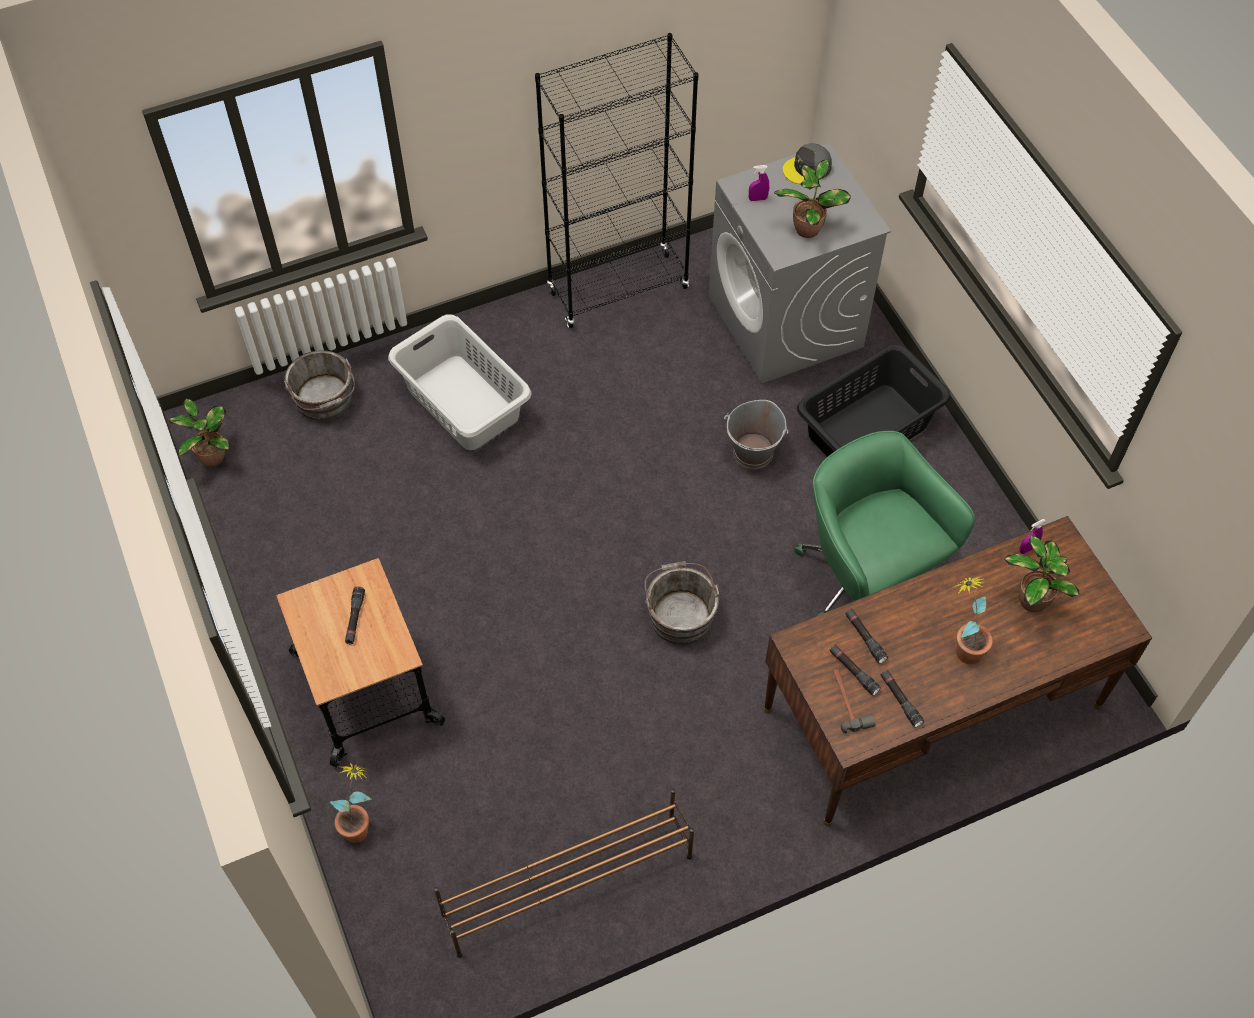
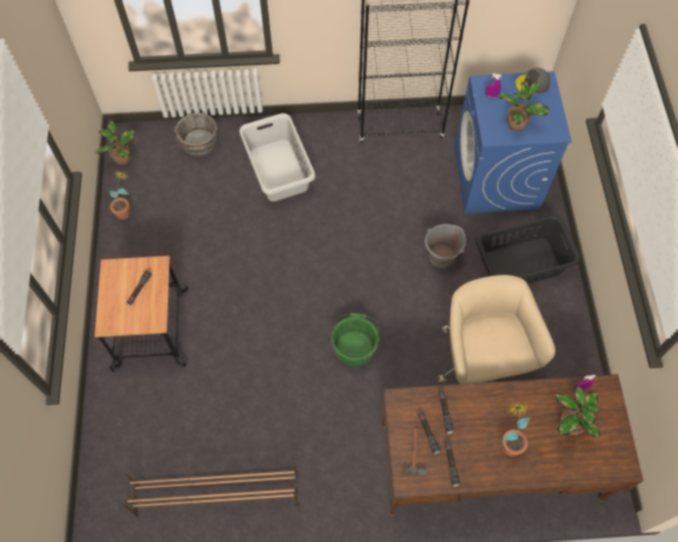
camera: 20 degrees right, 5 degrees up
potted plant [330,763,372,843] -> potted plant moved to [109,170,130,220]
grey bucket [645,561,719,645] -> green bucket [331,313,380,367]
grey washing machine [709,143,891,384] -> blue washing machine [454,71,572,214]
green office chair [794,431,975,616] -> beige office chair [438,275,555,384]

